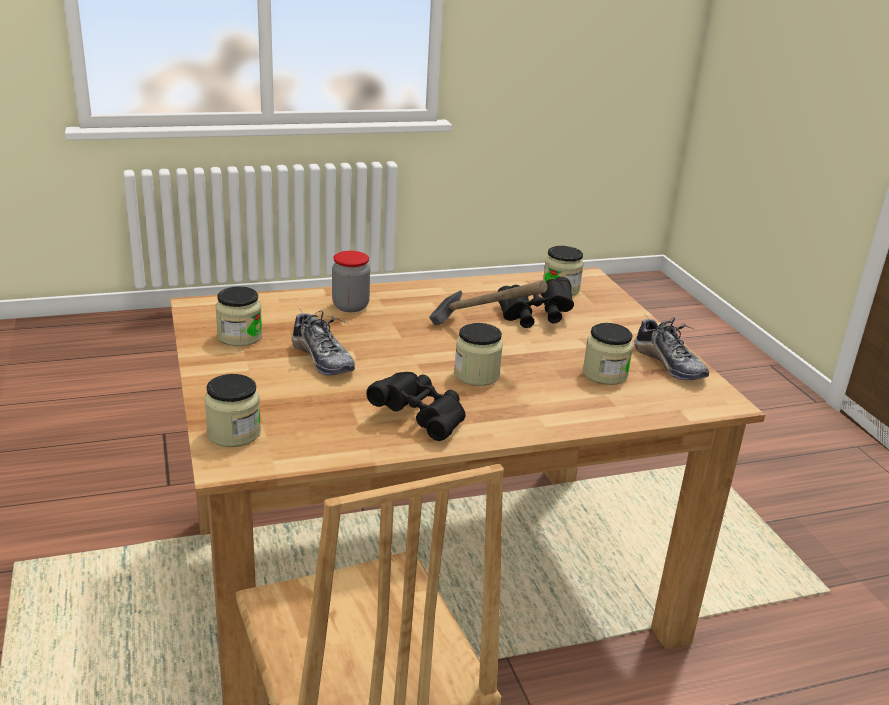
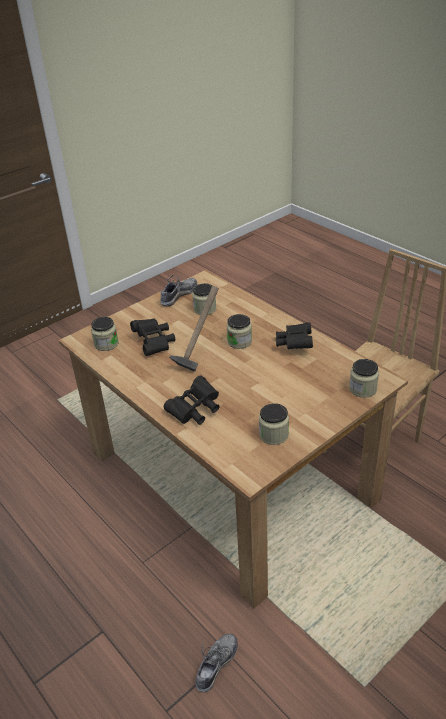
camera: 110 degrees left, 10 degrees up
shoe [292,309,355,375] -> shoe moved to [195,634,238,692]
jar [332,251,370,312] -> black binoculars [164,376,220,425]

